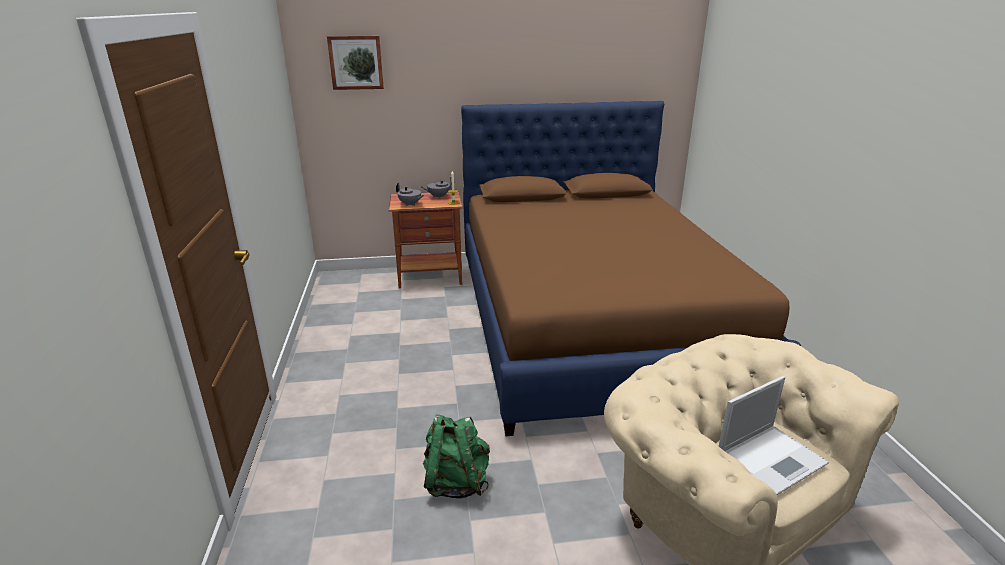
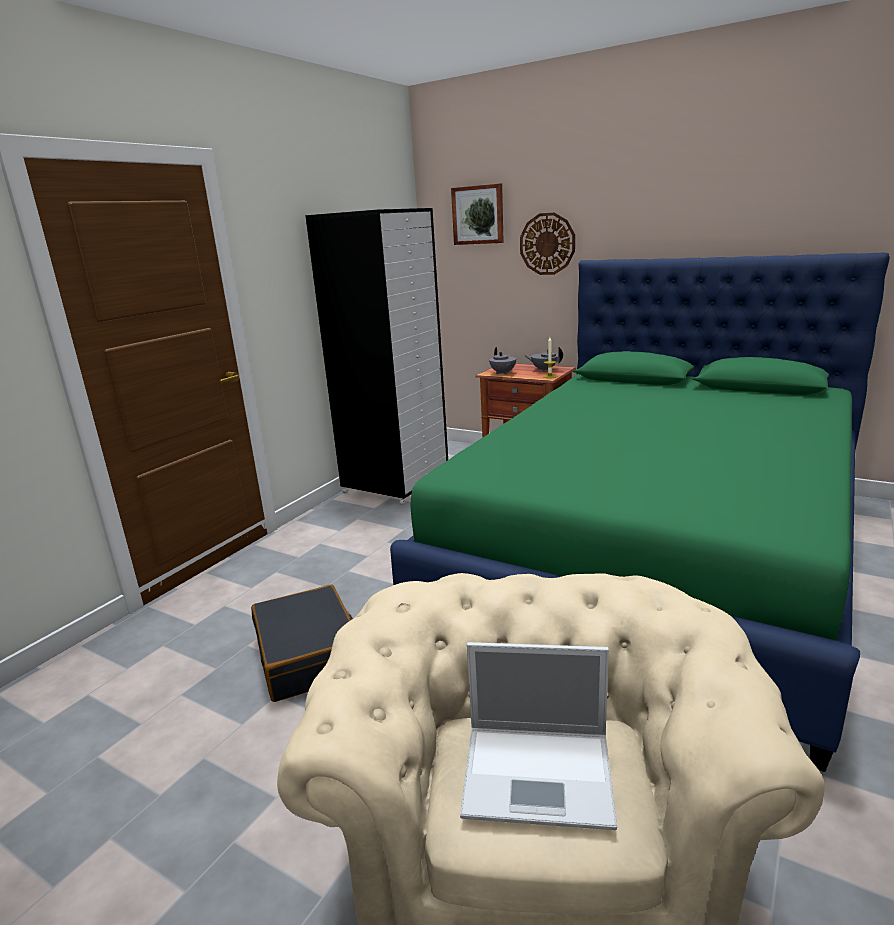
camera: 40 degrees right, 5 degrees down
green backpack [423,414,490,499] -> black suitcase [251,584,353,702]
brown bed [461,101,801,436] -> green bed [390,253,890,772]
none -> wardrobe [305,208,448,505]
none -> wall clock [520,212,575,275]

